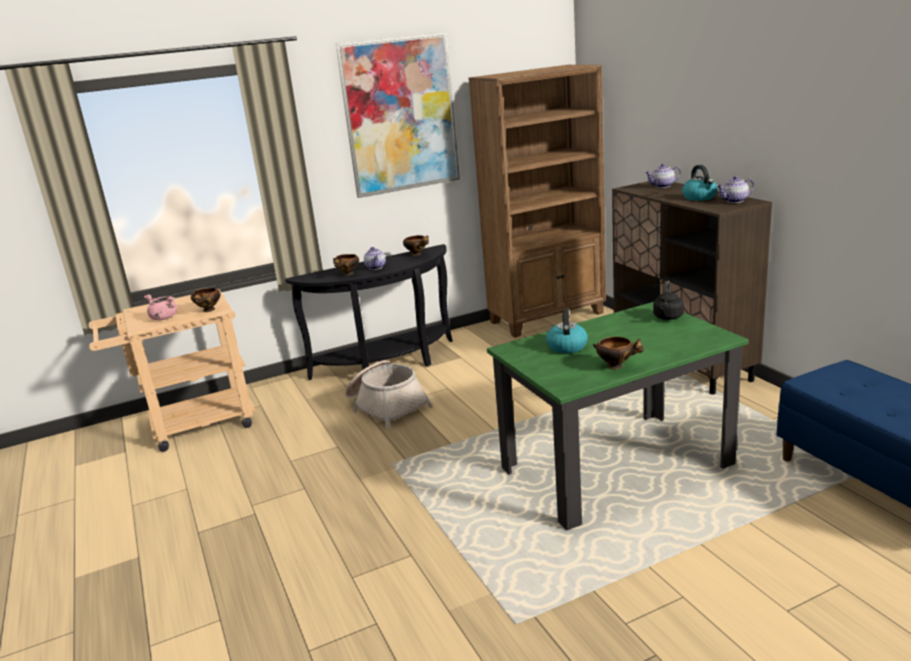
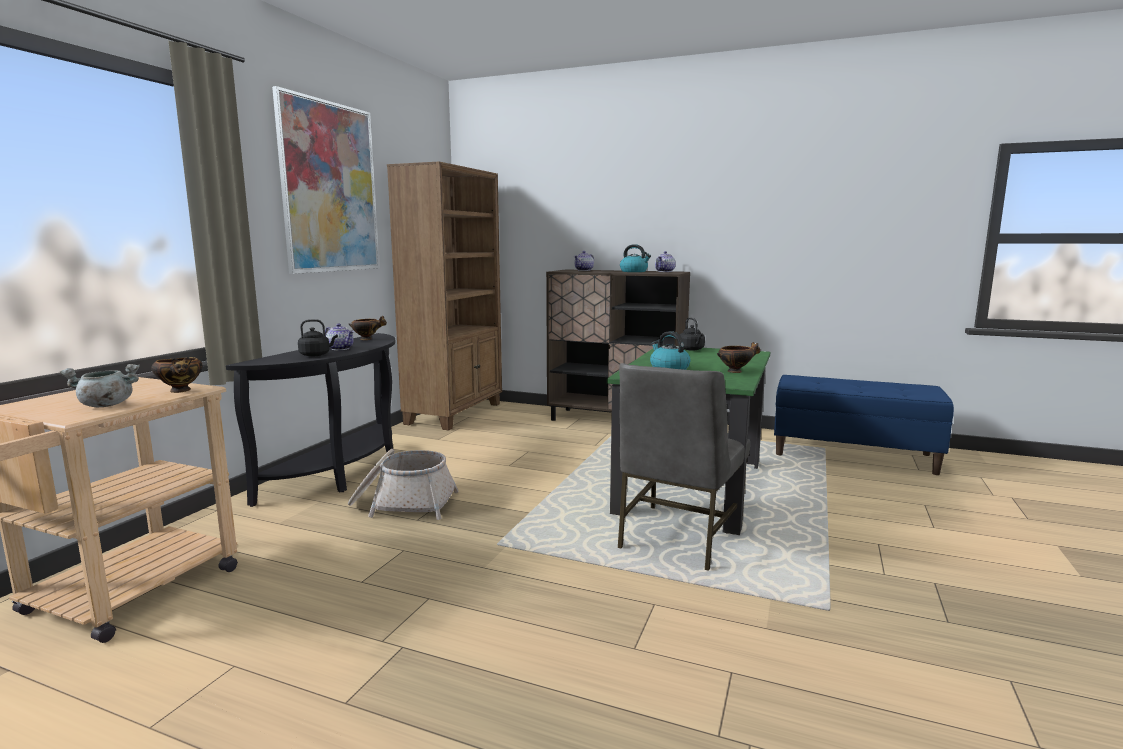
camera: 45 degrees left, 10 degrees down
pink cooking pot [144,294,177,320] -> grey cooking pot [60,364,140,407]
bowl [333,254,359,276] -> black kettle [298,319,338,357]
none -> grey chair [618,363,750,571]

